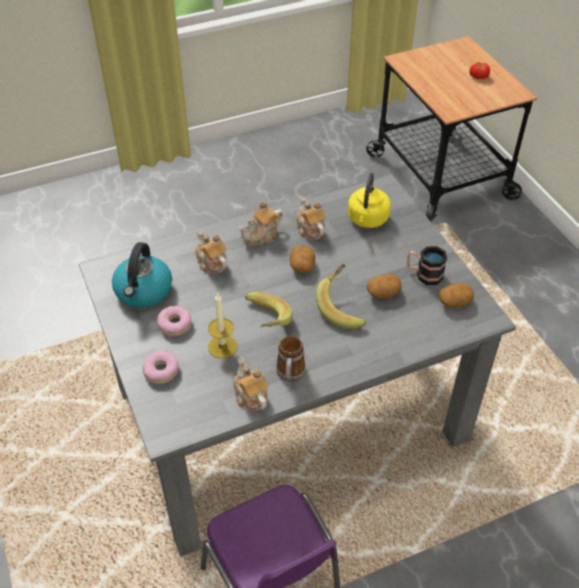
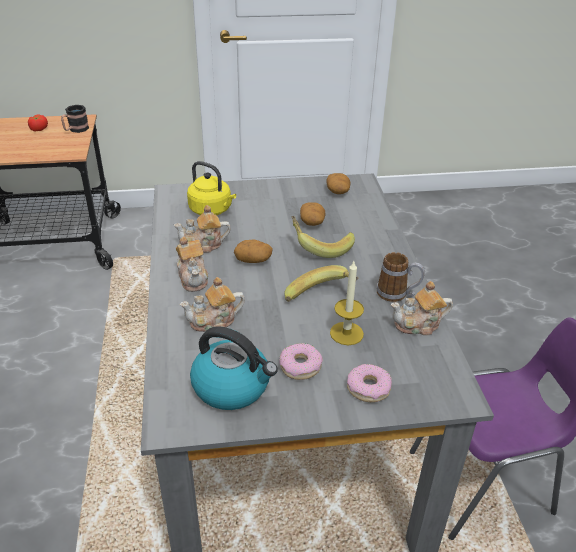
camera: 75 degrees left, 10 degrees down
mug [407,246,447,285] -> mug moved to [61,105,89,133]

